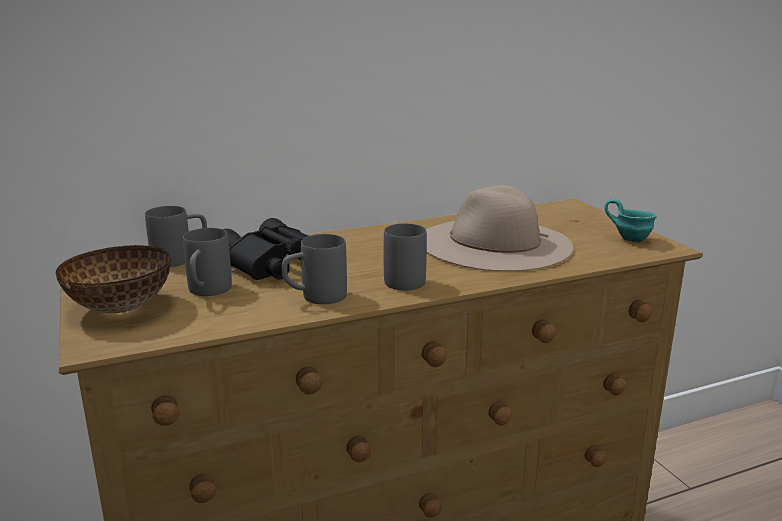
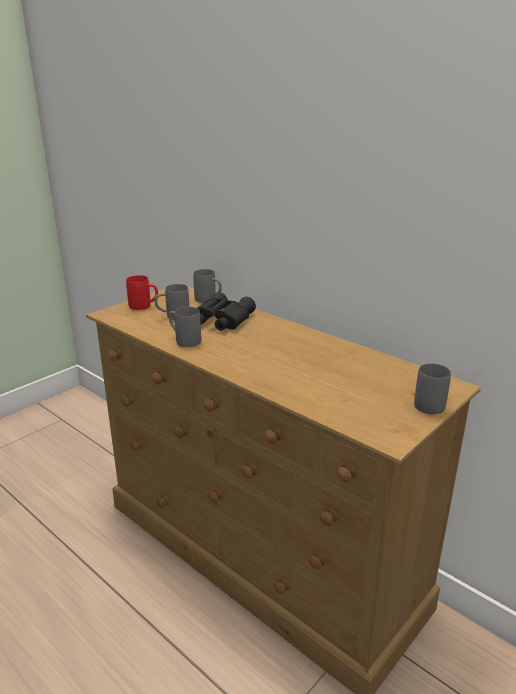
camera: 65 degrees right, 5 degrees up
bowl [56,245,171,313] -> red mug [126,275,158,310]
grey mug [384,224,427,290] -> grey mug moved to [414,364,451,414]
beige hat [426,185,573,271] -> none
turquoise mug [604,199,657,242] -> none

